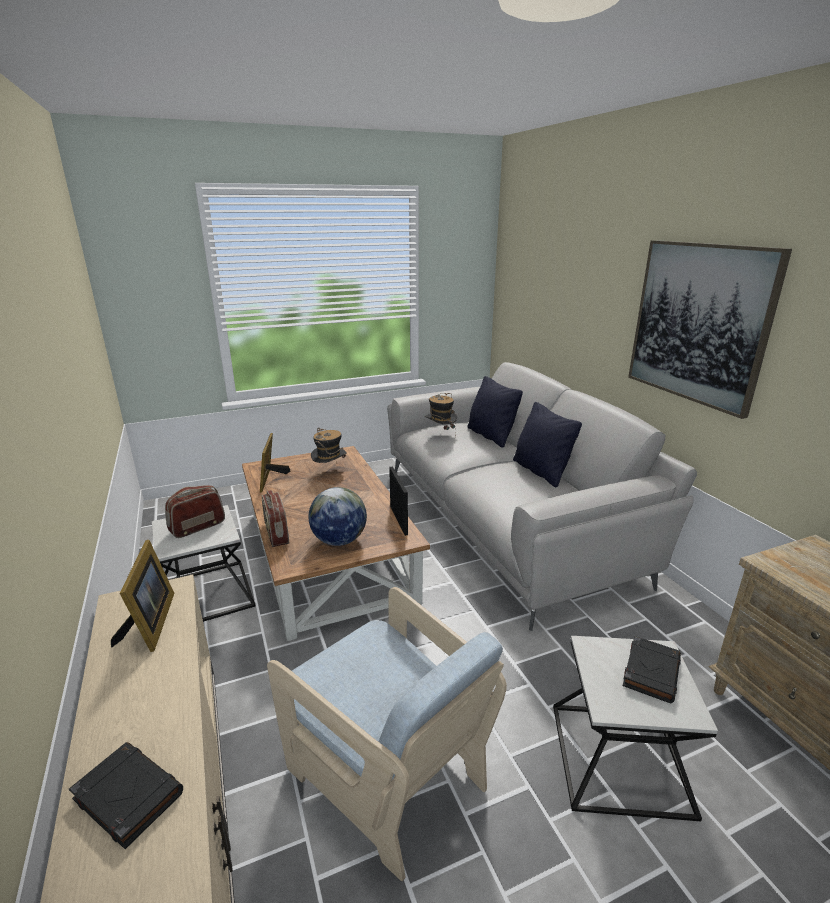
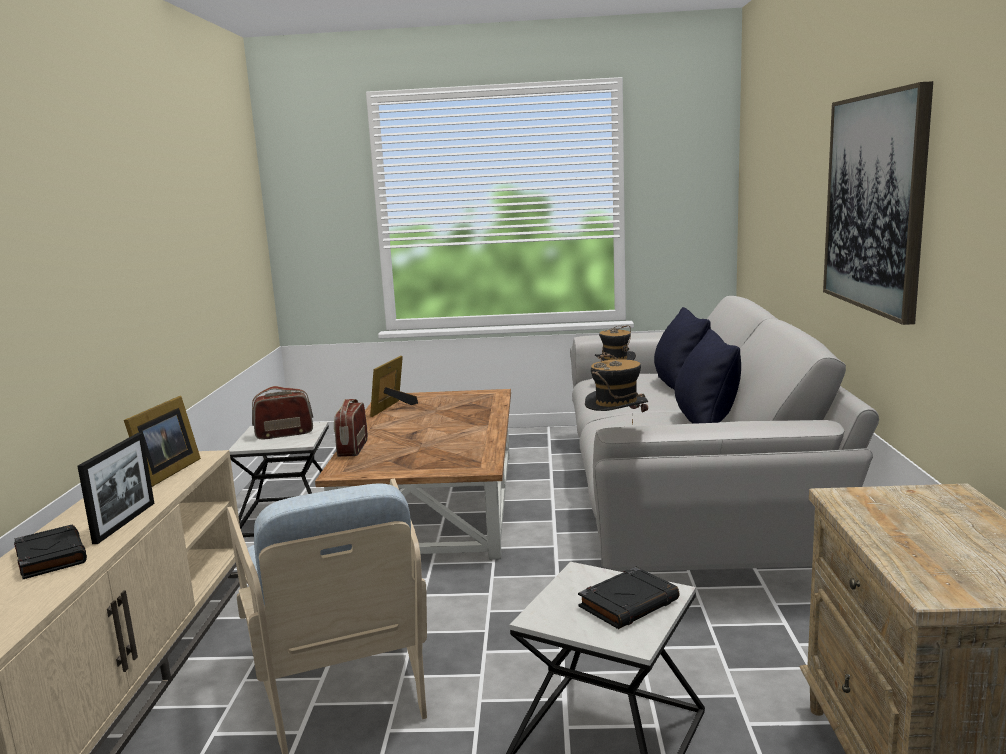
camera: 25 degrees right, 10 degrees down
globe [308,487,367,546] -> none
hat [311,428,347,464] -> hat moved to [585,352,648,425]
picture frame [389,466,408,536] -> picture frame moved to [78,433,154,544]

